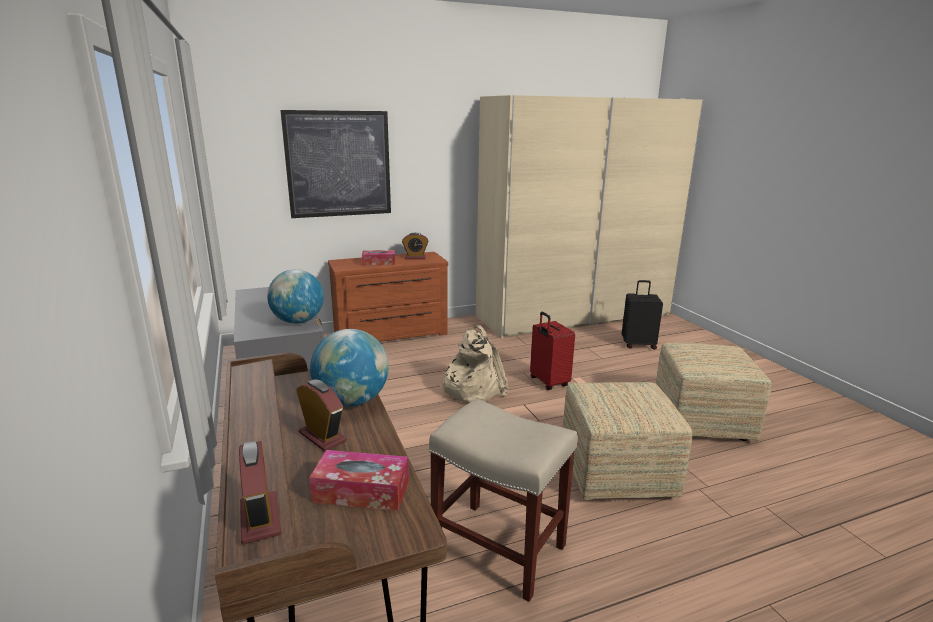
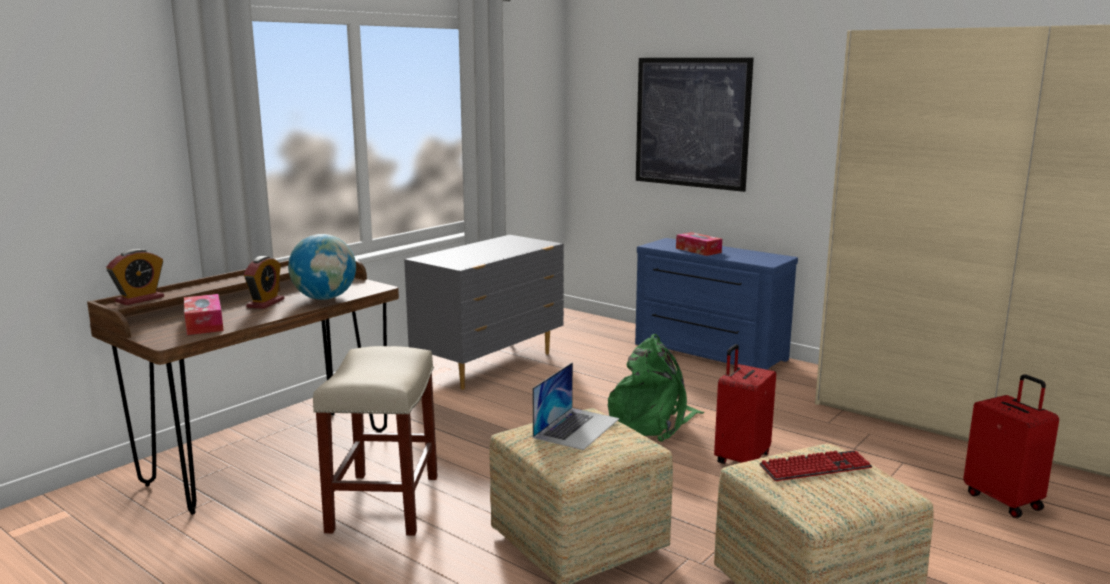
camera: 60 degrees right, 5 degrees down
globe [267,269,324,324] -> none
brown dresser [328,252,448,342] -> blue dresser [635,238,798,370]
alarm clock [402,233,428,259] -> none
beige backpack [439,325,509,403] -> green backpack [608,334,704,442]
black suitcase [622,280,663,350] -> red suitcase [963,374,1059,518]
none -> laptop [532,362,620,450]
none -> keyboard [759,450,872,481]

